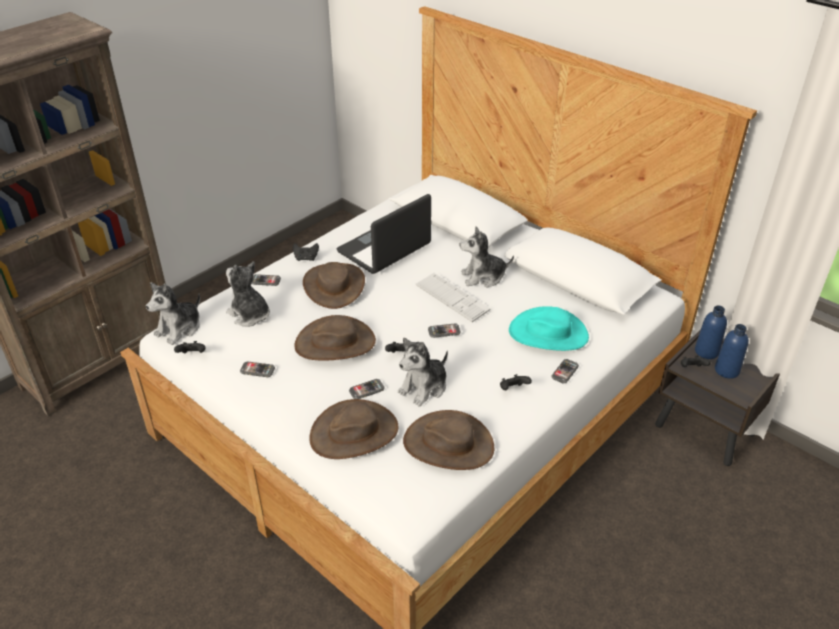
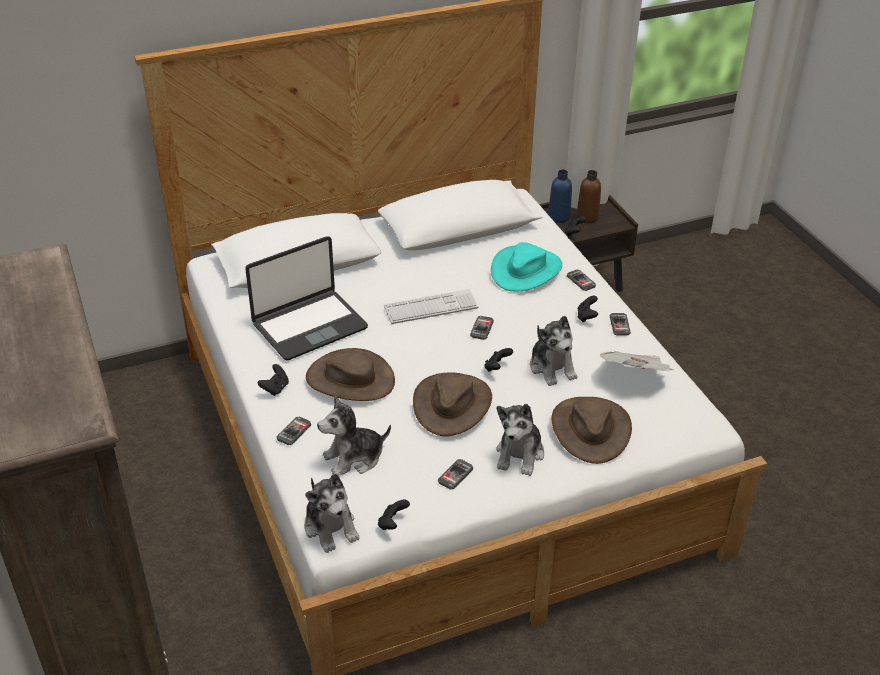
camera: 65 degrees left, 0 degrees up
laptop [337,194,431,274] -> laptop turned 105 degrees counterclockwise [245,236,368,360]
phone [349,379,385,399] -> phone moved to [610,313,631,336]
brown hat [403,410,495,470] -> newspaper [600,351,673,371]
plush toy [460,226,514,288] -> plush toy moved to [496,404,544,476]
blue bottle [715,324,749,379] -> brown bottle [576,170,601,223]

